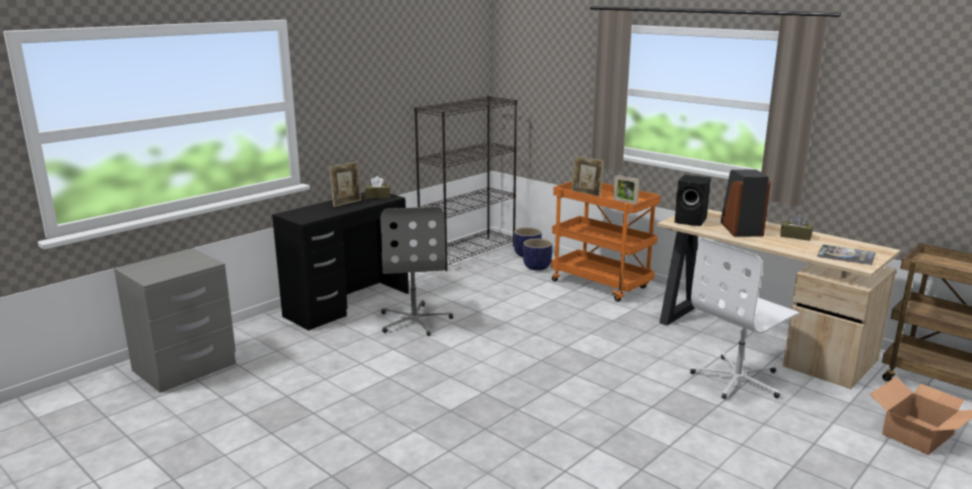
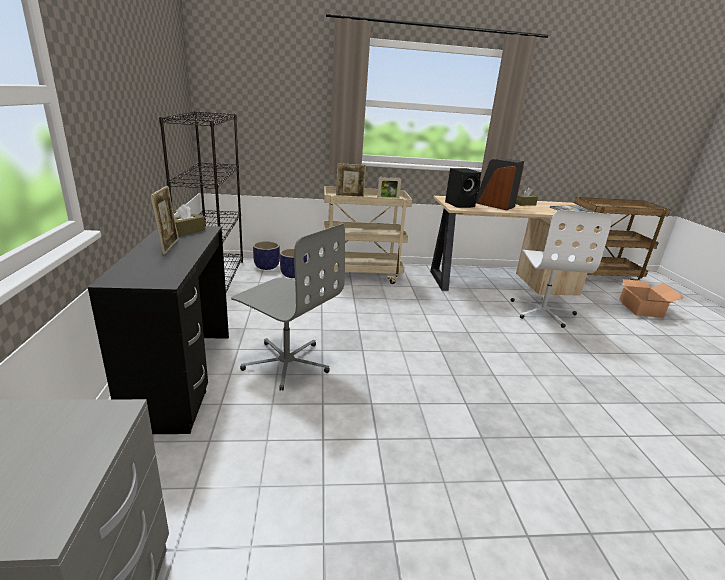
camera: 50 degrees left, 5 degrees up
orange cart [551,181,661,302] -> beige cart [322,186,412,284]

